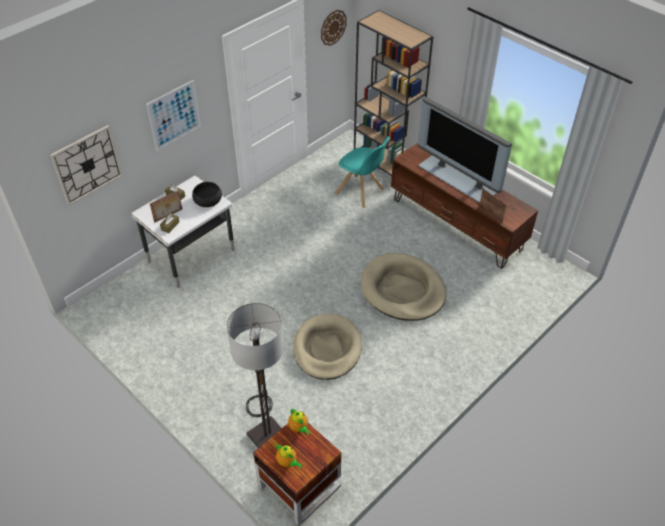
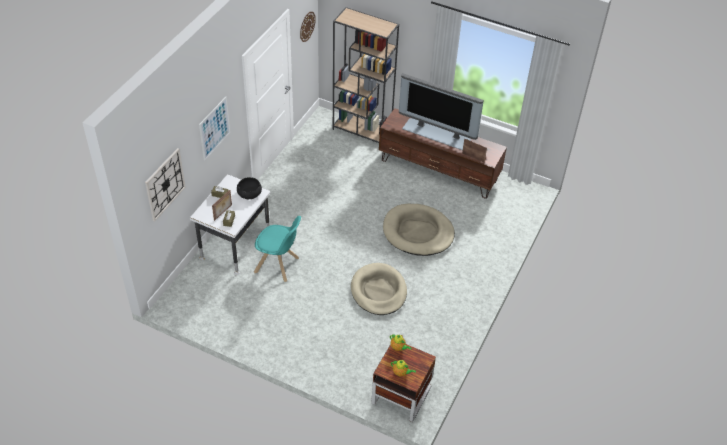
camera: 20 degrees left, 0 degrees up
floor lamp [227,303,284,448] -> none
turquoise chair [335,137,390,208] -> turquoise chair moved to [254,216,301,282]

